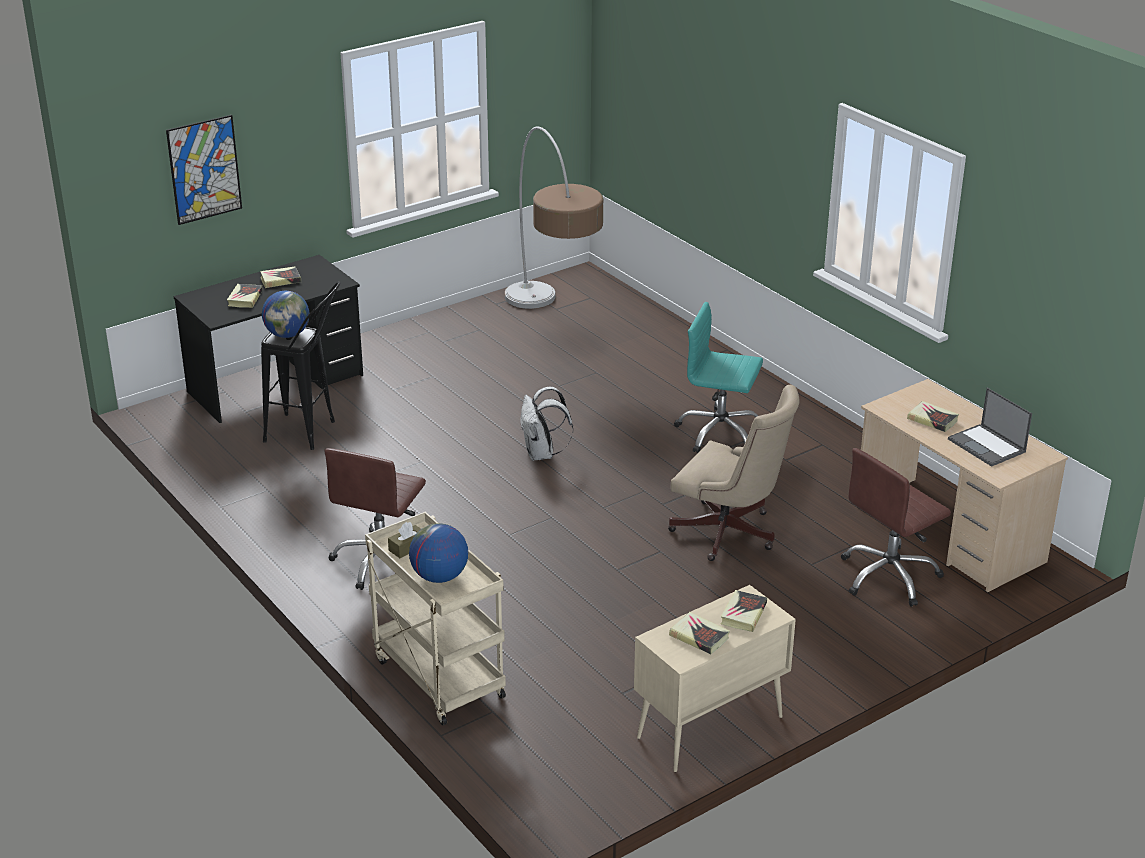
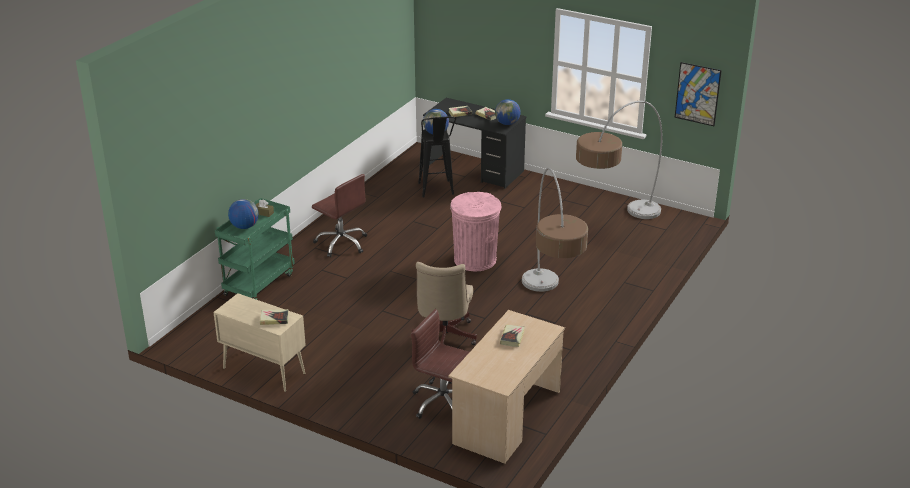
camera: 65 degrees right, 0 degrees up
picture [166,115,242,225] -> picture moved to [674,62,722,126]
brown office chair [324,448,426,590] -> brown office chair turned 135 degrees counterclockwise [312,174,367,257]
beige cart [365,512,506,725] -> green cart [215,198,295,300]
white backpack [520,387,573,461] -> pink trash can [450,192,501,271]
book [669,612,730,654] -> none
turquoise office chair [674,302,763,453] -> floor lamp [522,168,588,292]
laptop [948,388,1032,467] -> none
none -> globe [495,99,521,125]

